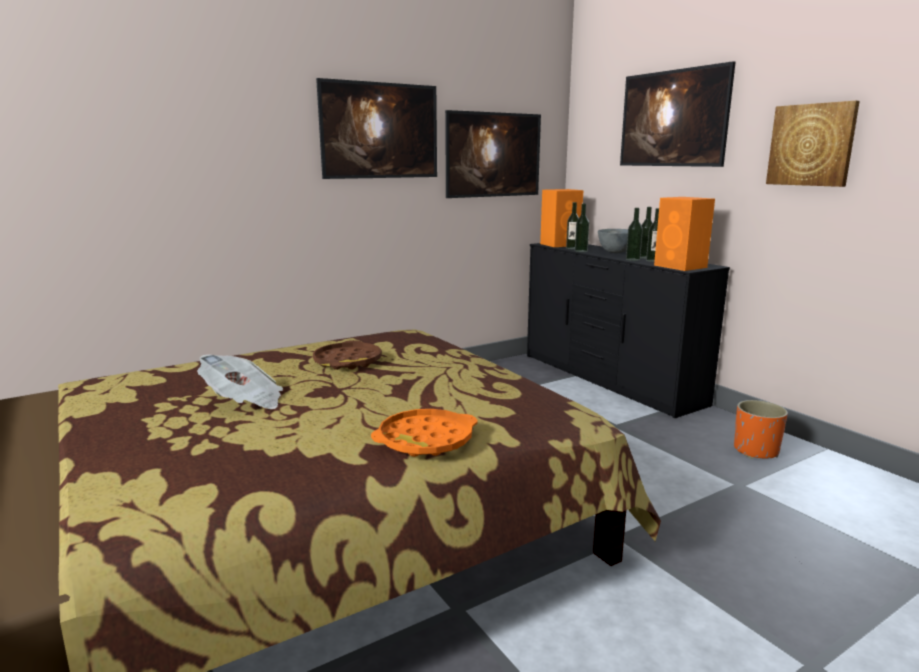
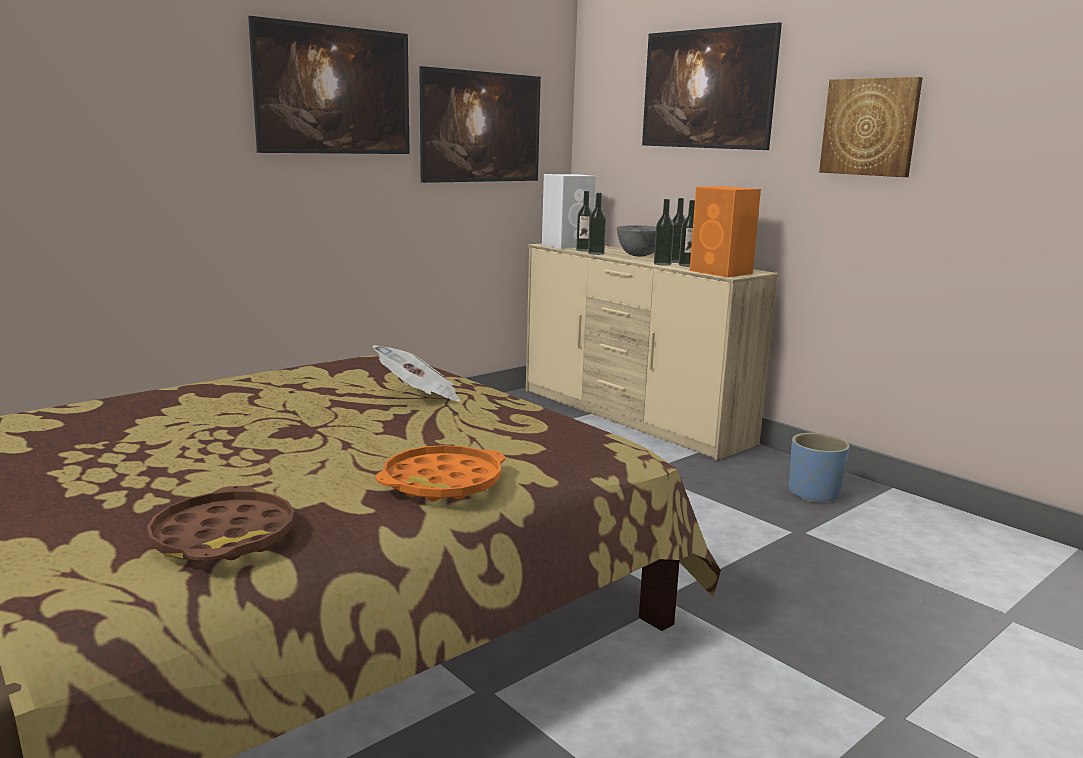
camera: 10 degrees left, 0 degrees up
newspaper [197,354,283,409] -> newspaper moved to [373,345,460,401]
brown tray [313,340,382,370] -> brown tray moved to [147,486,295,562]
black dresser [527,243,730,418] -> beige dresser [526,243,778,460]
orange speaker [540,189,583,247] -> white speaker [542,174,596,249]
orange planter [734,400,788,459] -> blue planter [789,433,850,503]

